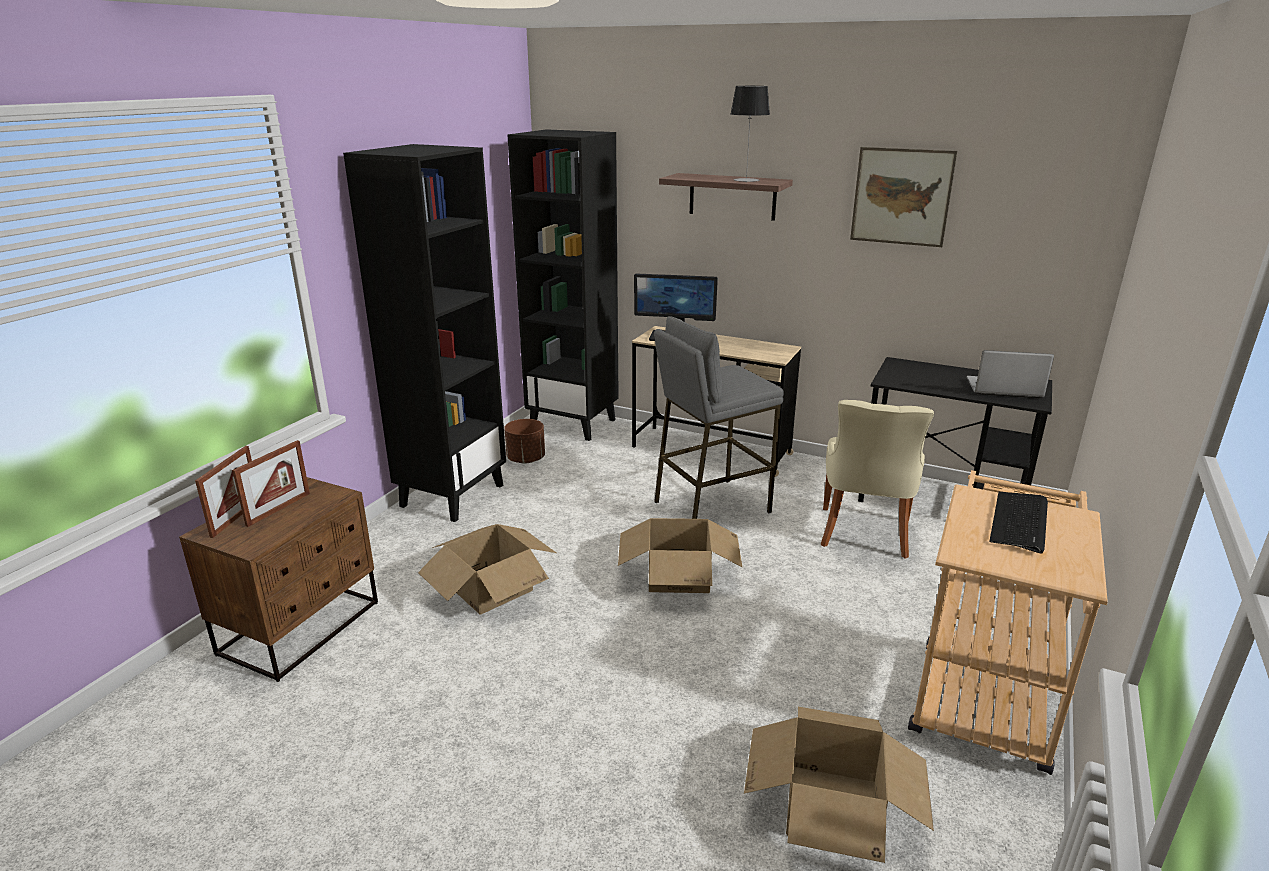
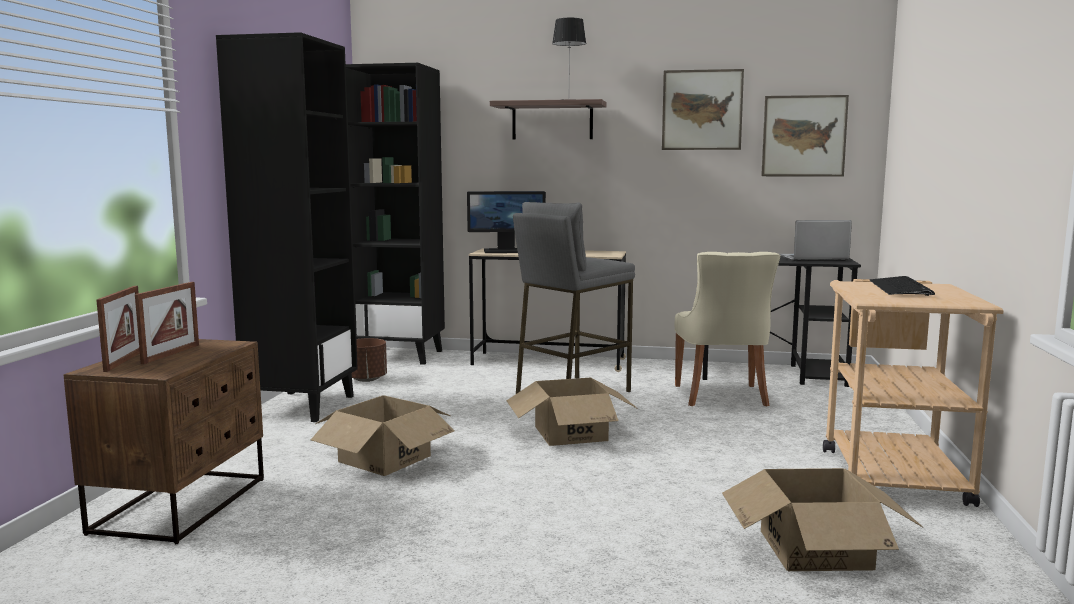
camera: 15 degrees left, 15 degrees down
none -> picture [761,95,849,177]

